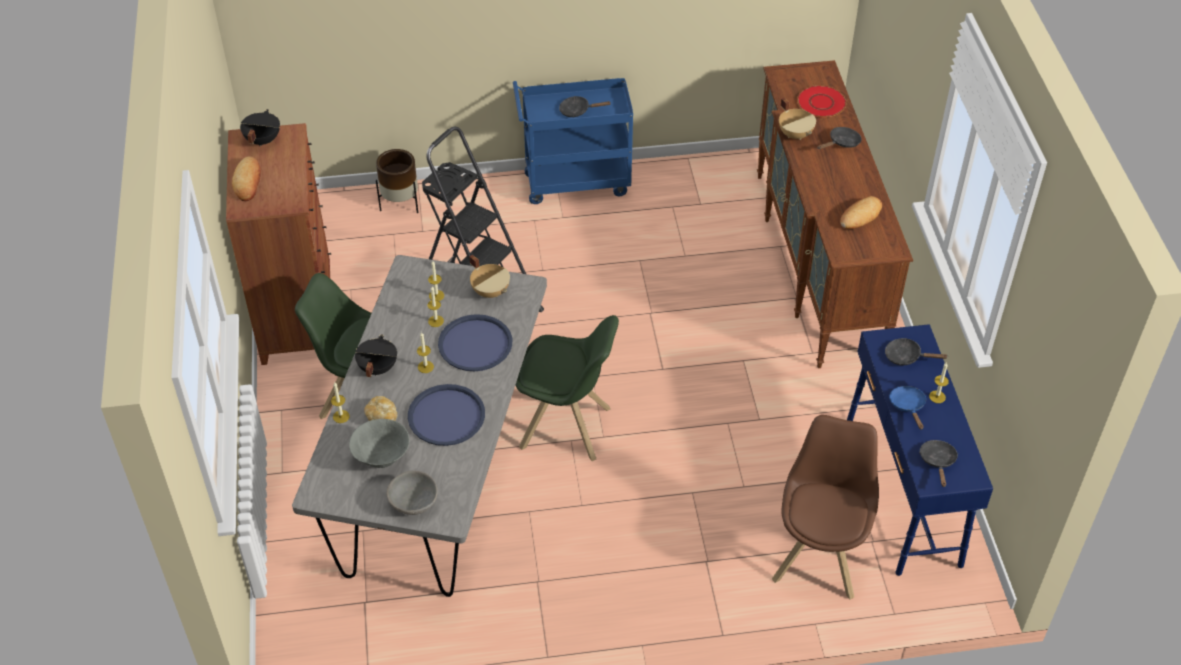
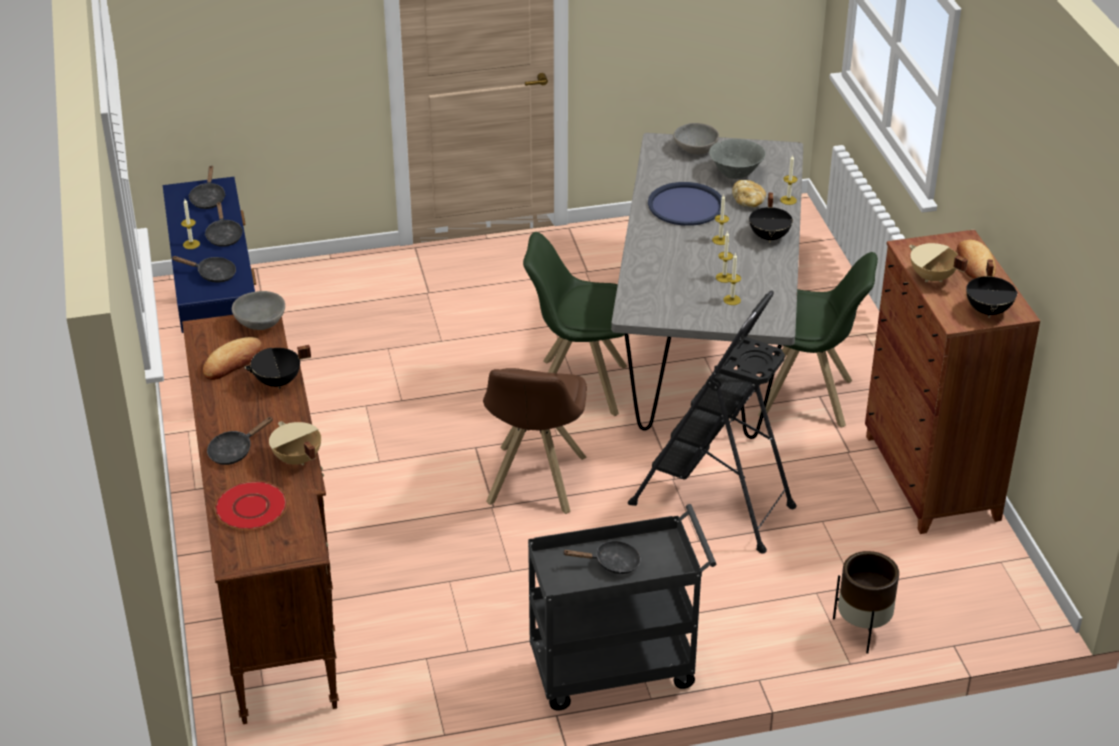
camera: 175 degrees right, 10 degrees down
blue tray [438,314,512,371] -> none
beige cooking pot [469,255,510,298] -> beige cooking pot moved to [909,243,968,282]
blue cart [513,78,633,204] -> grey cart [528,504,716,711]
brown chair [772,415,879,600] -> brown chair moved to [483,368,587,514]
blue frying pan [890,386,926,429] -> black frying pan [205,202,243,247]
none -> grey bowl [232,291,285,330]
none -> black cooking pot [244,345,311,389]

